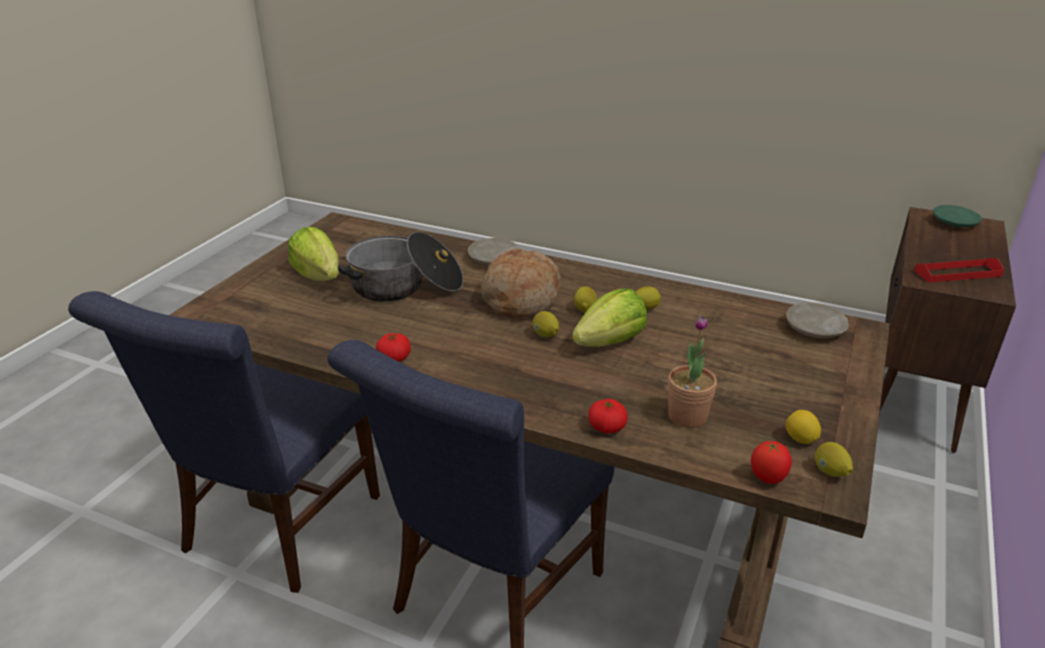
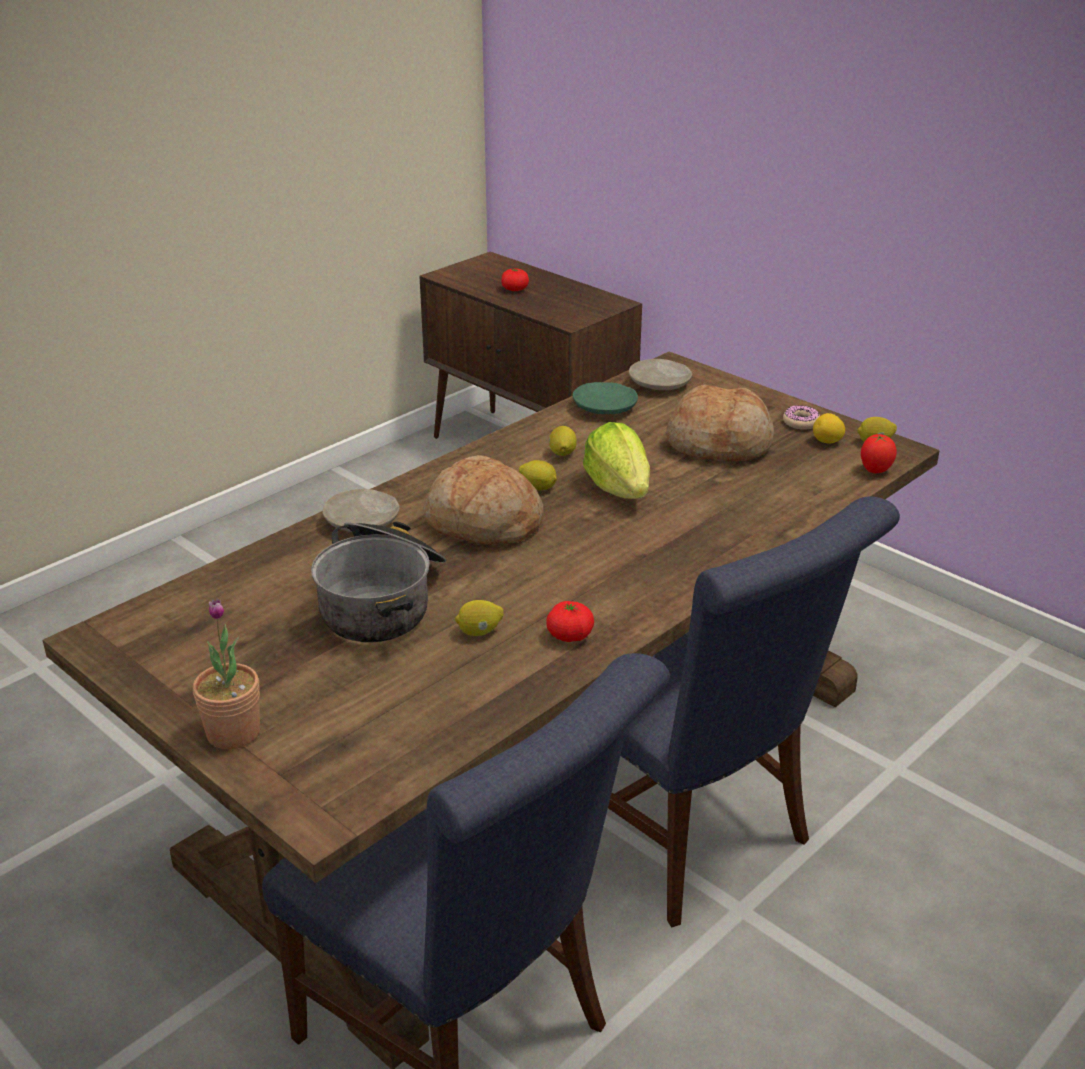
camera: 70 degrees left, 0 degrees up
lettuce [288,227,339,281] -> none
lemon [533,311,559,337] -> lemon moved to [455,600,504,636]
tomato [588,399,628,434] -> tomato moved to [501,268,529,291]
potted plant [668,315,717,428] -> potted plant moved to [193,599,260,749]
red tray [914,258,1004,283] -> none
green plate [933,205,982,228] -> green plate moved to [573,382,638,414]
none -> bread [666,384,774,461]
none -> donut [783,405,820,430]

